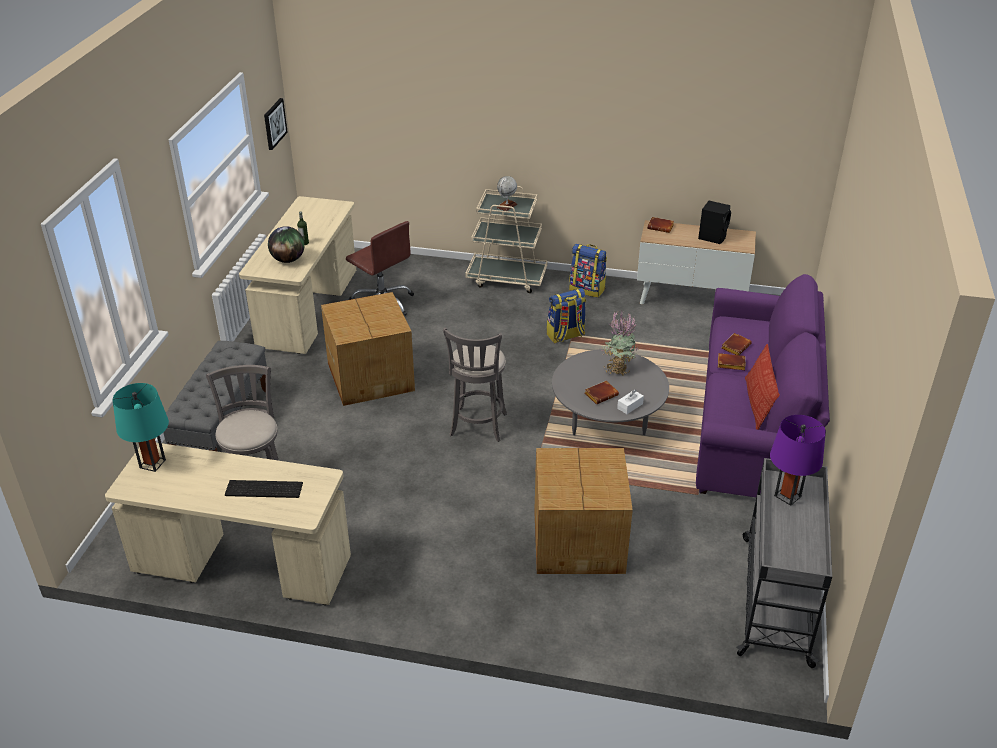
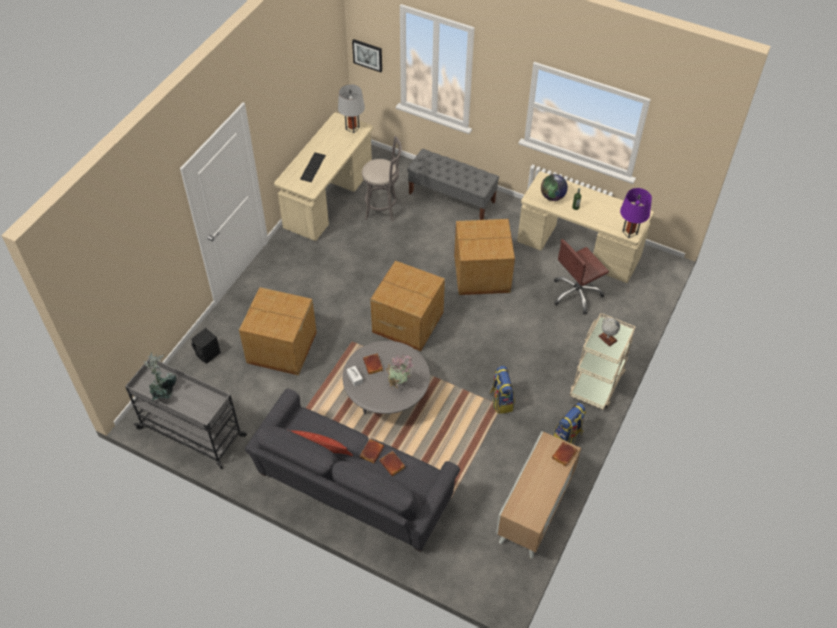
camera: 105 degrees right, 15 degrees up
turquoise table lamp [113,383,169,472] -> grey table lamp [338,84,365,133]
picture [264,98,288,150] -> picture moved to [352,39,382,72]
grey stool [443,328,507,442] -> cardboard box [370,261,445,351]
purple sofa [696,274,830,497] -> grey sofa [245,388,460,552]
black speaker [698,201,731,244] -> black speaker moved to [191,328,221,364]
purple table lamp [770,415,826,506] -> purple table lamp moved to [620,188,652,238]
none -> potted plant [143,352,177,401]

